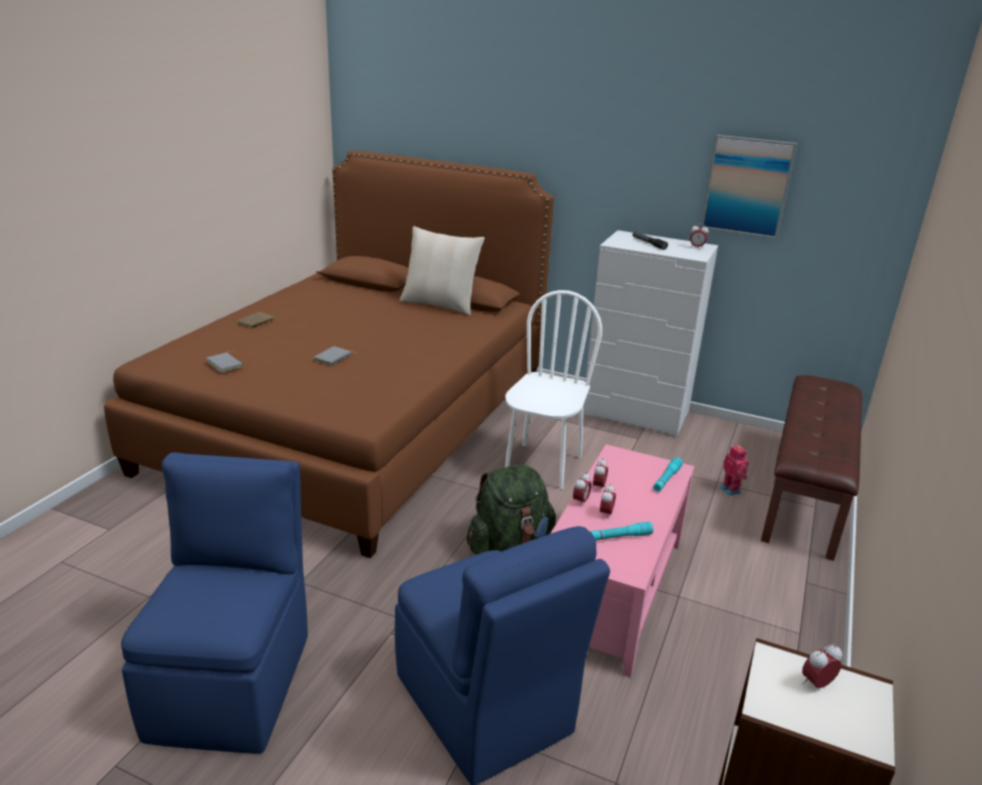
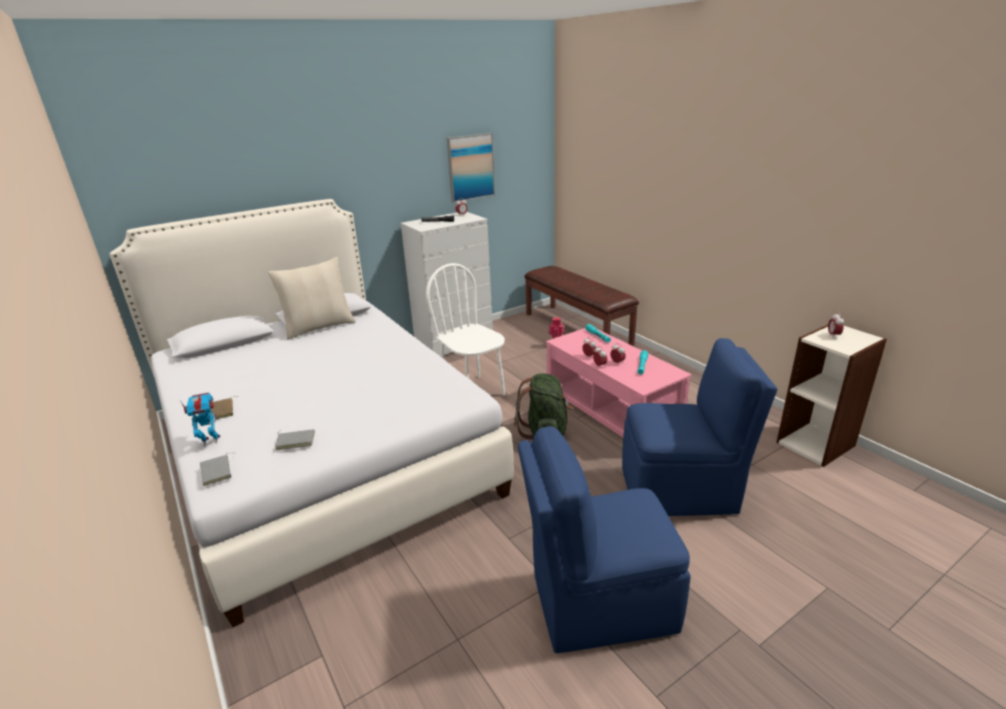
camera: 55 degrees left, 0 degrees up
brown bed [104,150,554,558] -> white bed [109,199,514,627]
blue chair [121,453,308,754] -> blue chair turned 45 degrees counterclockwise [518,426,691,653]
grey book [314,346,357,366] -> grey book moved to [200,453,231,486]
none -> toy robot [181,392,220,446]

